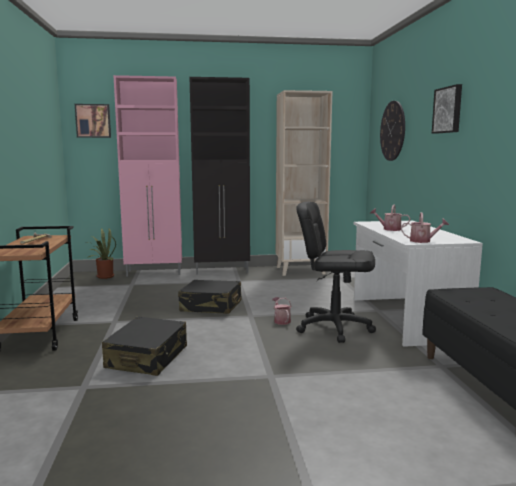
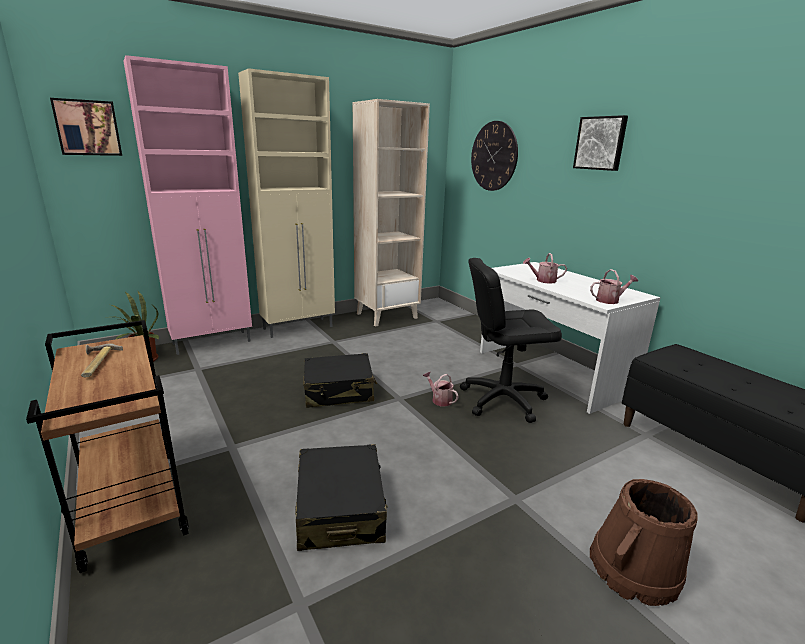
camera: 25 degrees left, 10 degrees up
black cabinet [189,77,250,275] -> beige cabinet [238,68,335,338]
none -> brown bucket [590,479,698,606]

